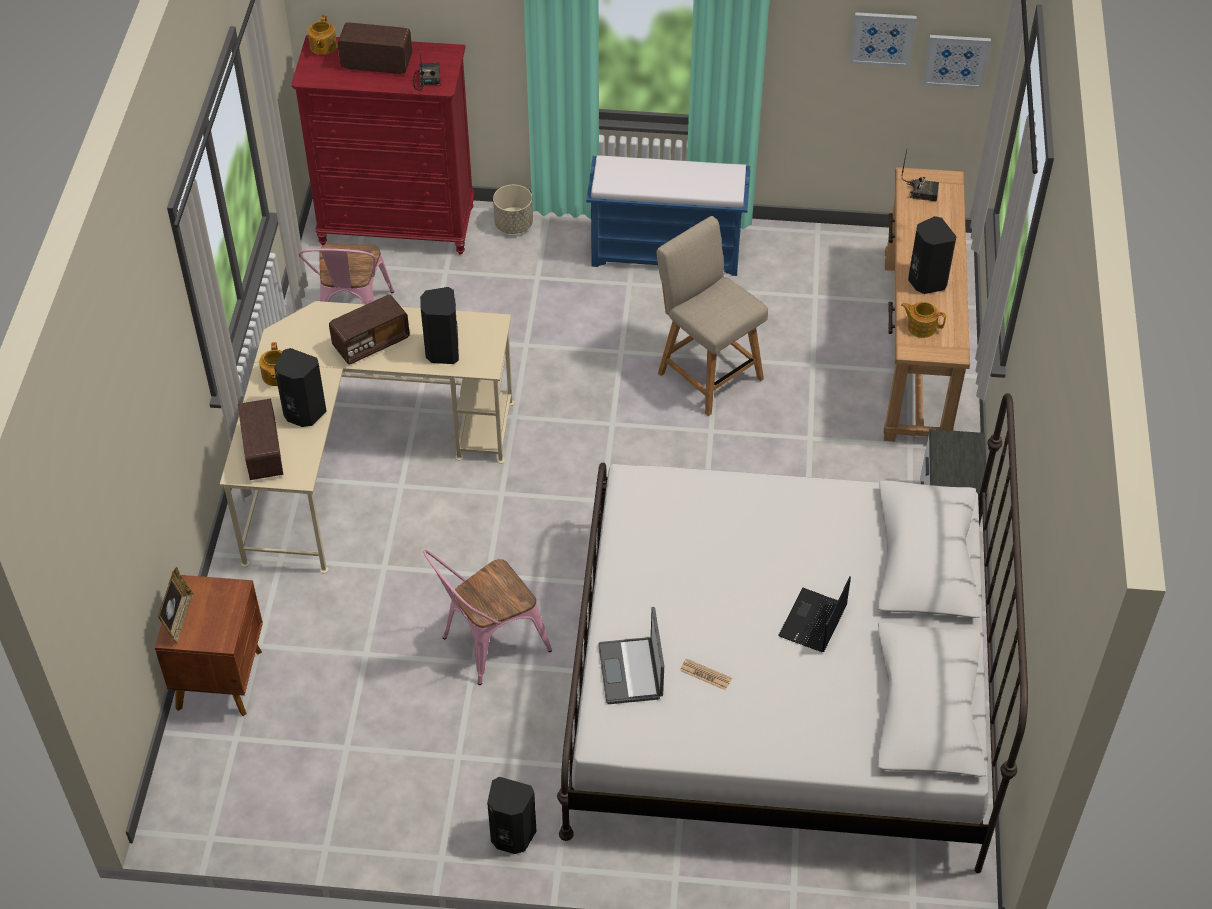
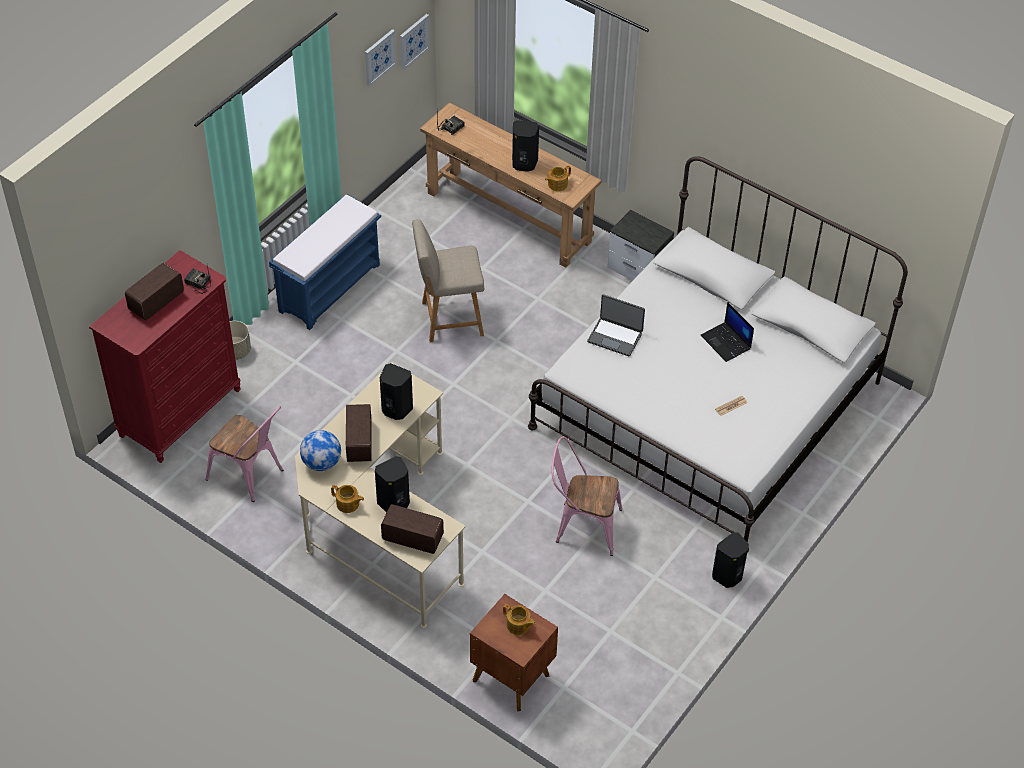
camera: 60 degrees left, 0 degrees up
picture frame [158,567,194,643] -> none
teapot [308,15,337,55] -> teapot moved to [503,604,536,635]
pink chair [423,550,552,685] -> pink chair turned 105 degrees clockwise [551,437,622,556]
laptop [598,607,664,704] -> laptop moved to [587,294,645,357]
none -> globe [300,430,341,471]

